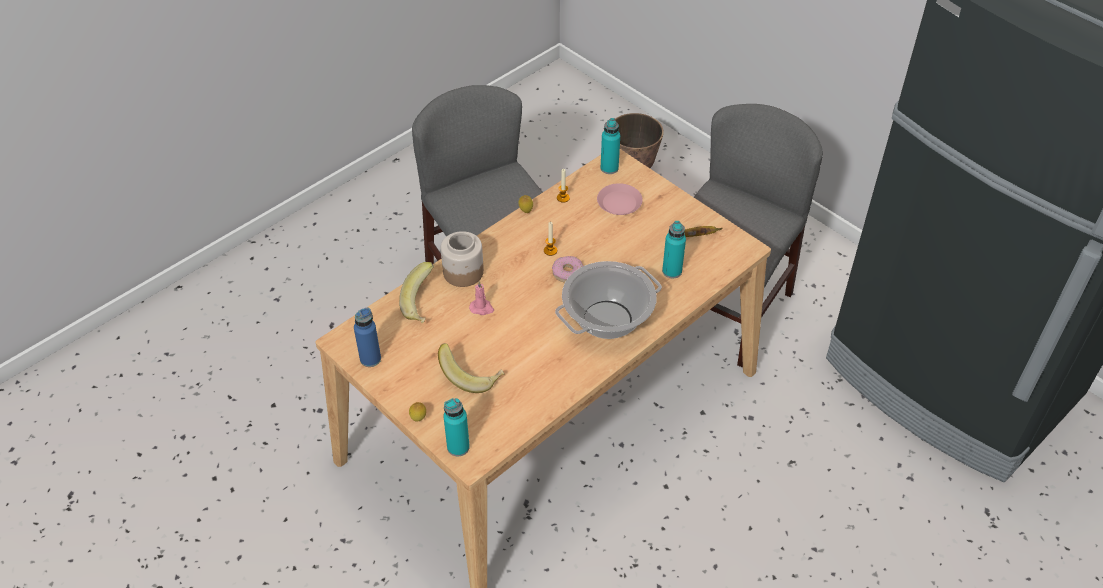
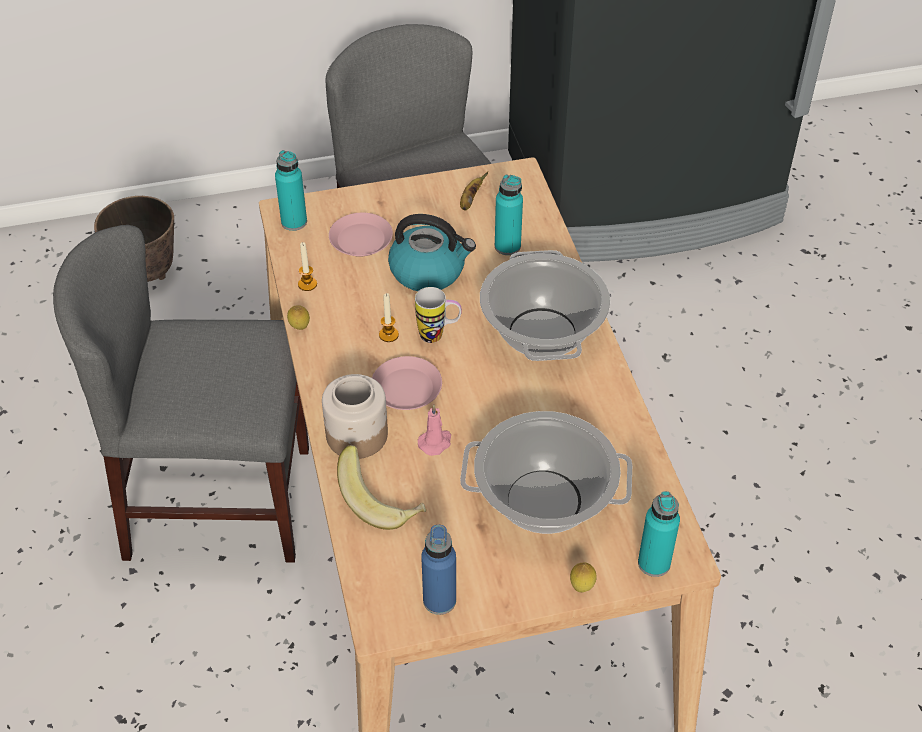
camera: 60 degrees left, 0 degrees up
banana [438,343,505,393] -> cooking pot [460,411,632,534]
donut [552,256,583,283] -> mug [415,287,462,343]
none -> pink plate [372,356,442,410]
none -> kettle [388,214,476,291]

